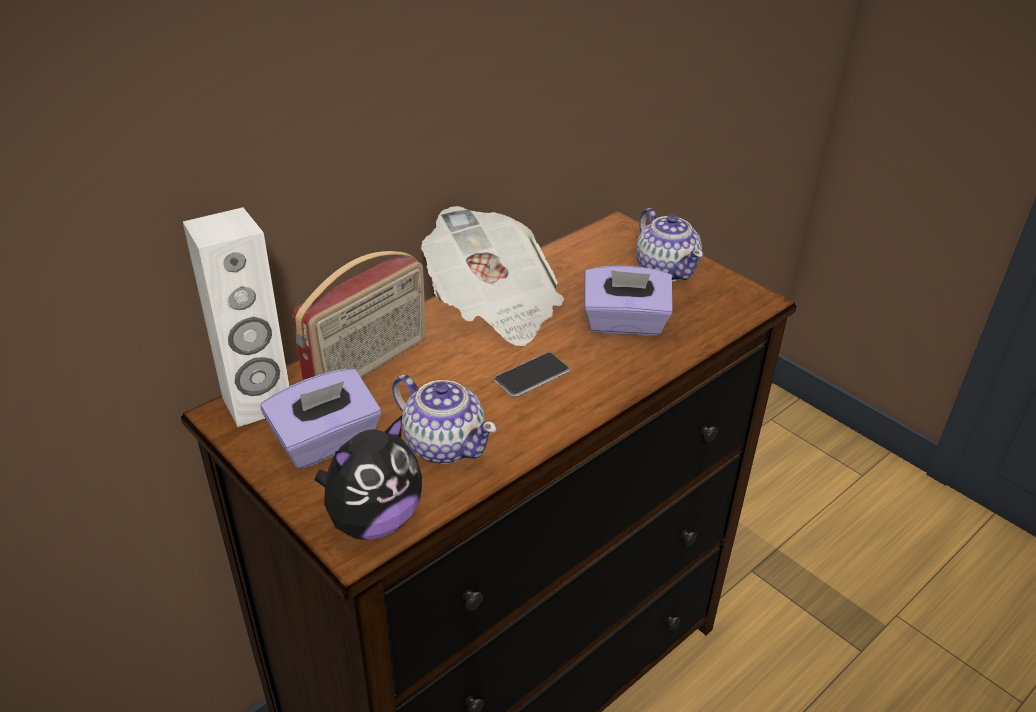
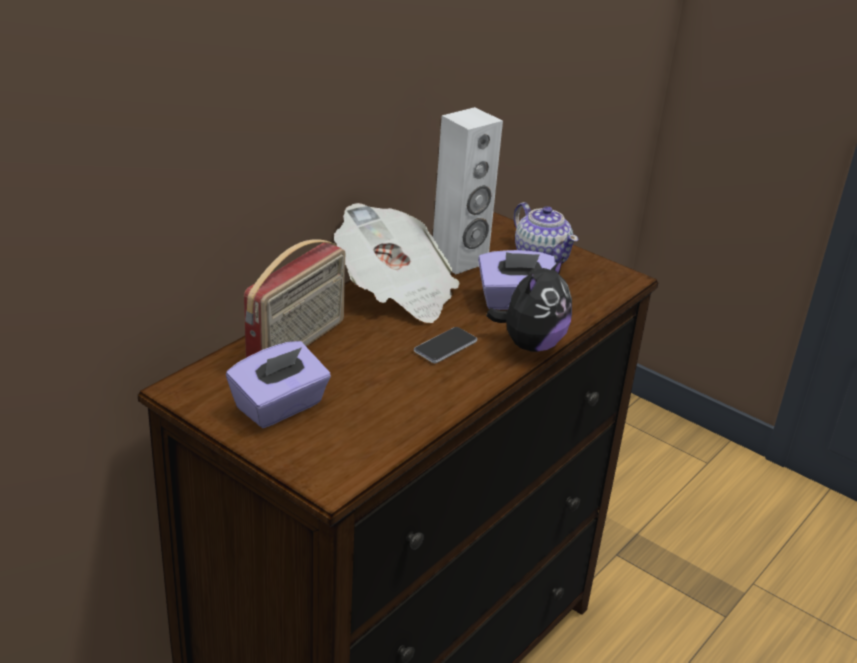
camera: 10 degrees left, 5 degrees down
white speaker [183,207,289,427] -> white speaker moved to [433,107,503,274]
plush toy [315,416,422,540] -> plush toy moved to [486,257,572,352]
teapot [392,374,497,464] -> none

